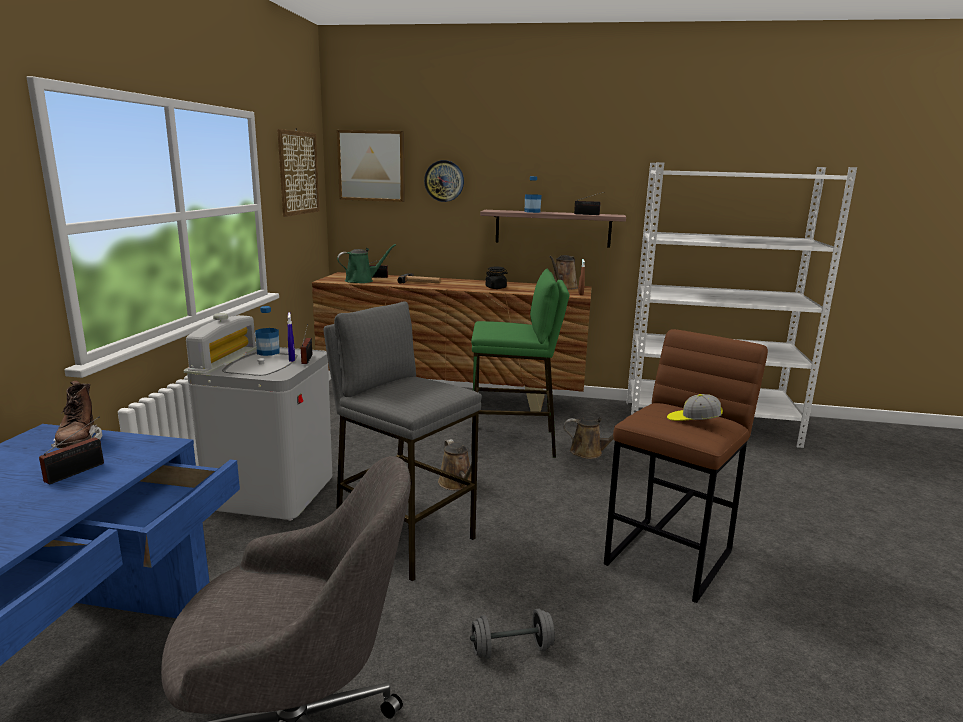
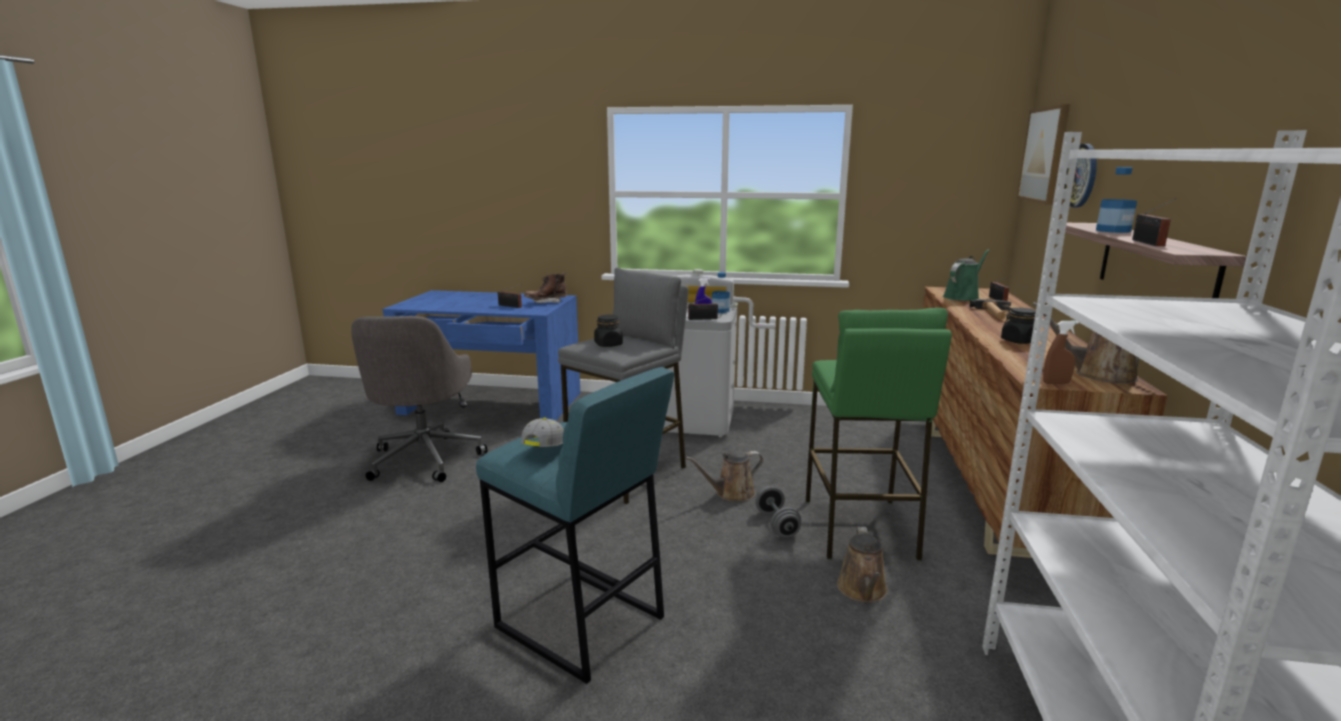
camera: 90 degrees right, 0 degrees up
picture [277,128,320,217] -> none
green watering can [337,244,396,283] -> green watering can turned 105 degrees counterclockwise [943,249,990,301]
grey dumbbell [470,609,555,659] -> grey dumbbell moved to [755,486,801,538]
brown stool [604,329,768,603] -> turquoise stool [476,367,674,684]
none -> black jar [594,315,623,347]

